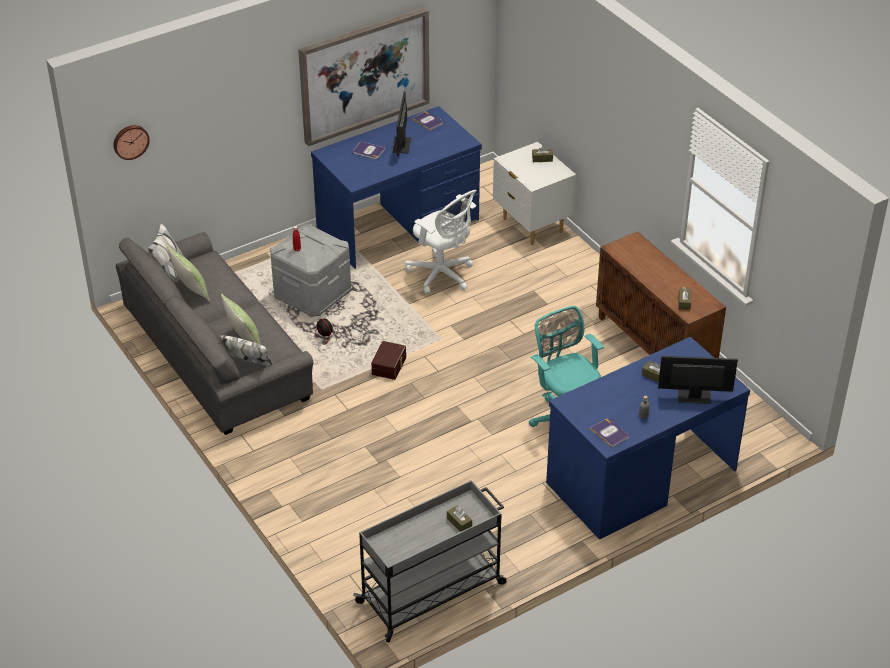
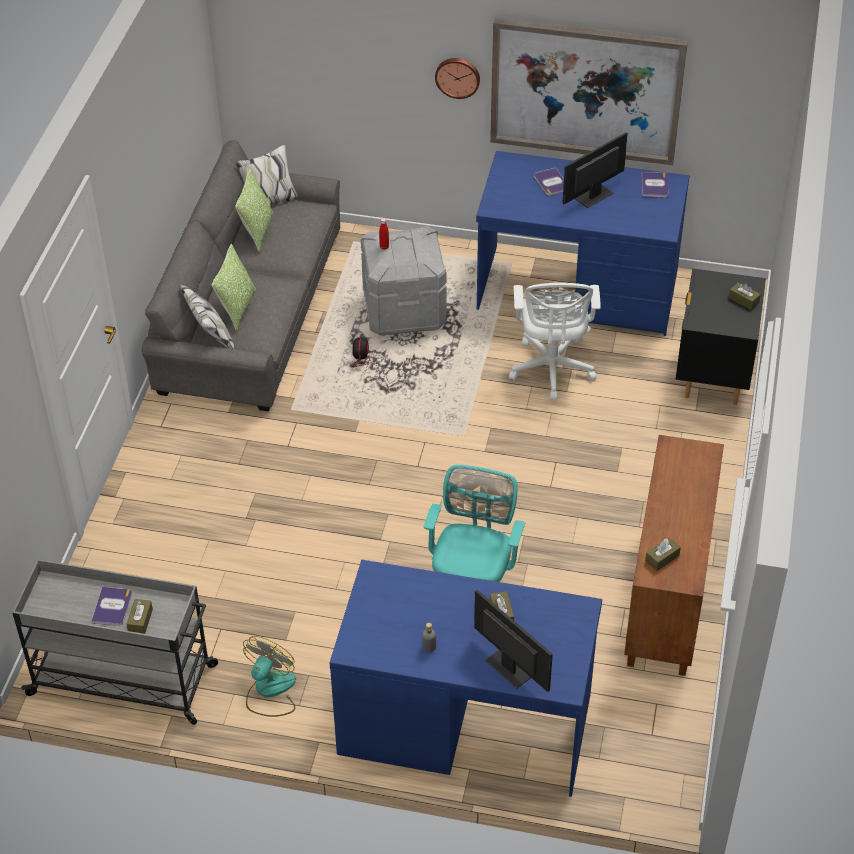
camera: 45 degrees right, 5 degrees up
wall clock [113,125,150,160] -> wall clock moved to [435,58,480,99]
brown storage box [371,341,406,380] -> none
white nightstand [493,142,576,245] -> black nightstand [676,268,766,405]
book [590,418,629,448] -> book moved to [91,587,132,626]
none -> fan [243,636,296,717]

